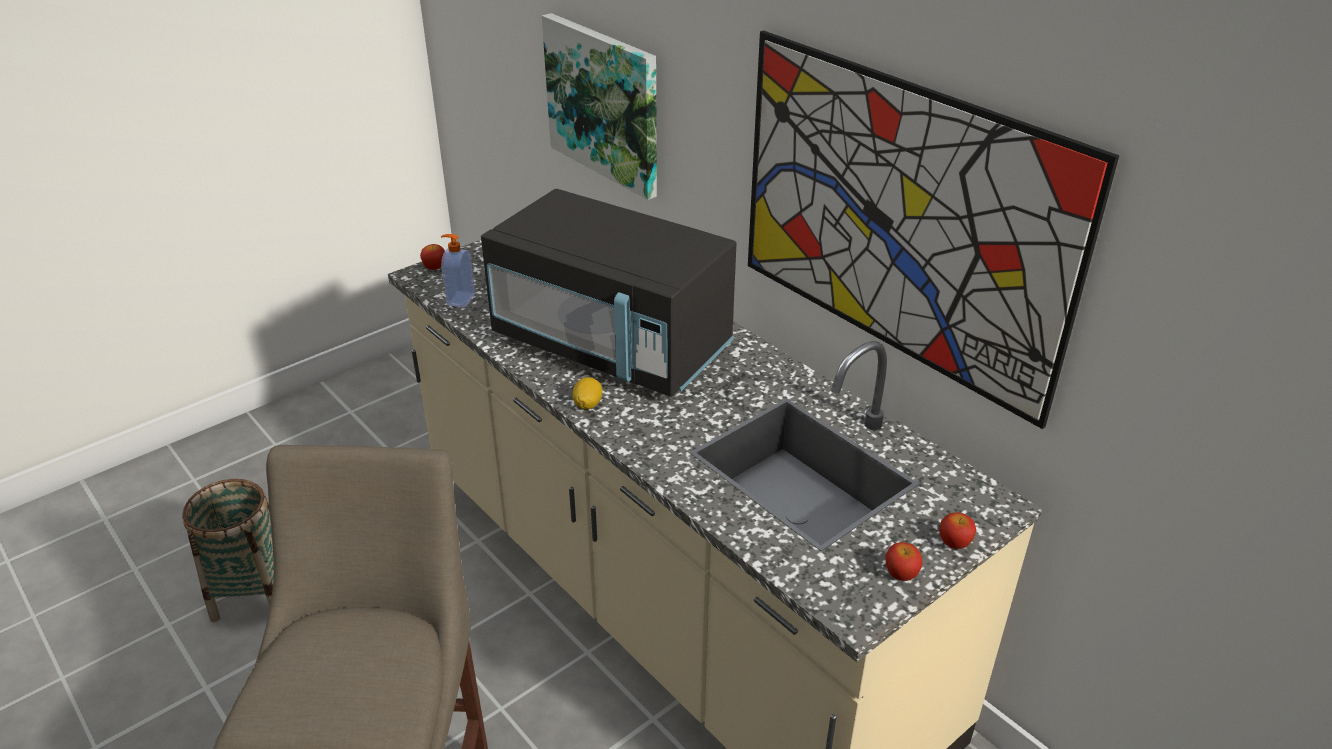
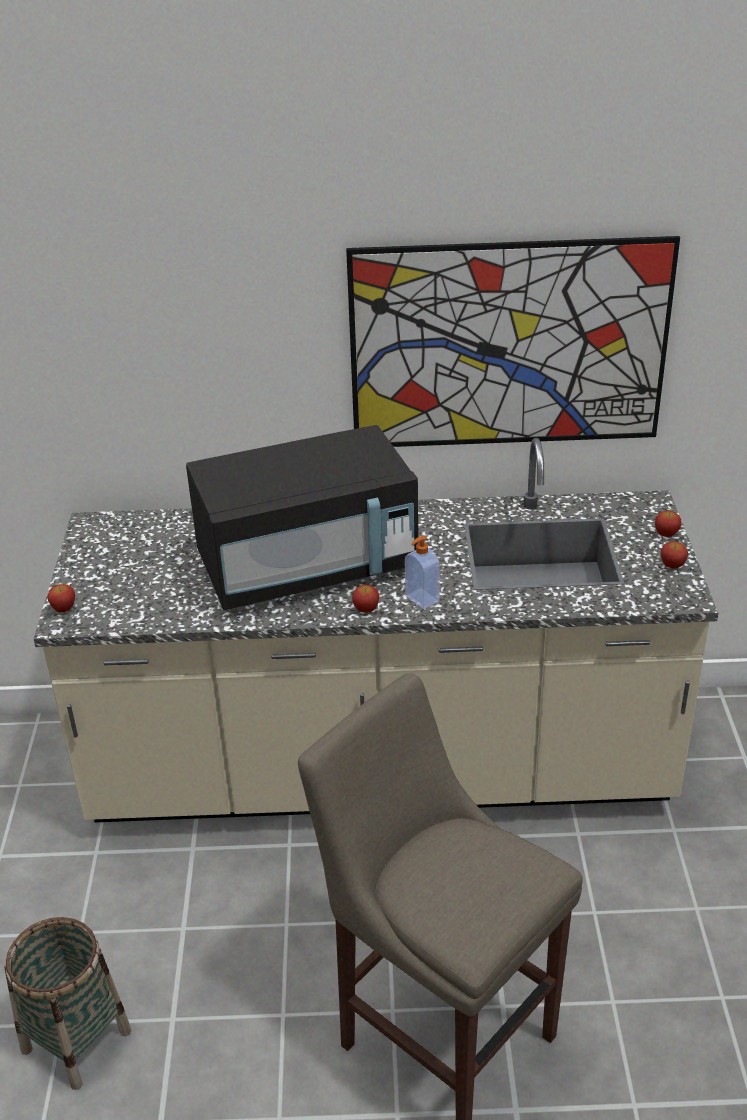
camera: 50 degrees left, 0 degrees up
soap dispenser [441,234,475,307] -> soap dispenser moved to [405,536,440,609]
picture [542,13,657,200] -> none
lemon [573,377,602,409] -> apple [352,585,379,613]

